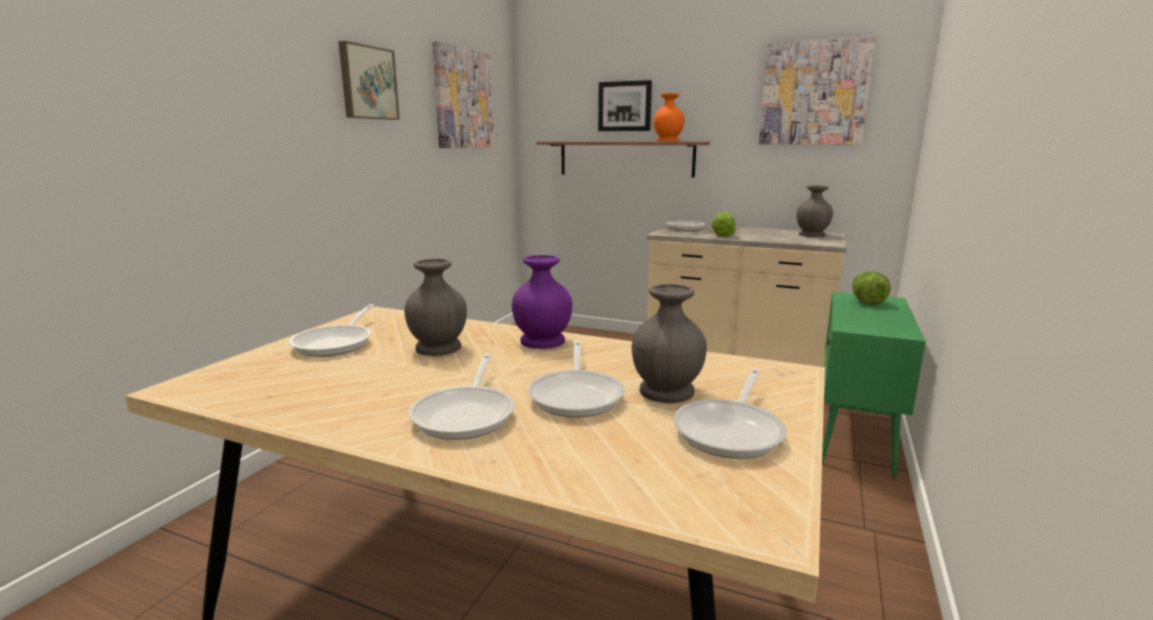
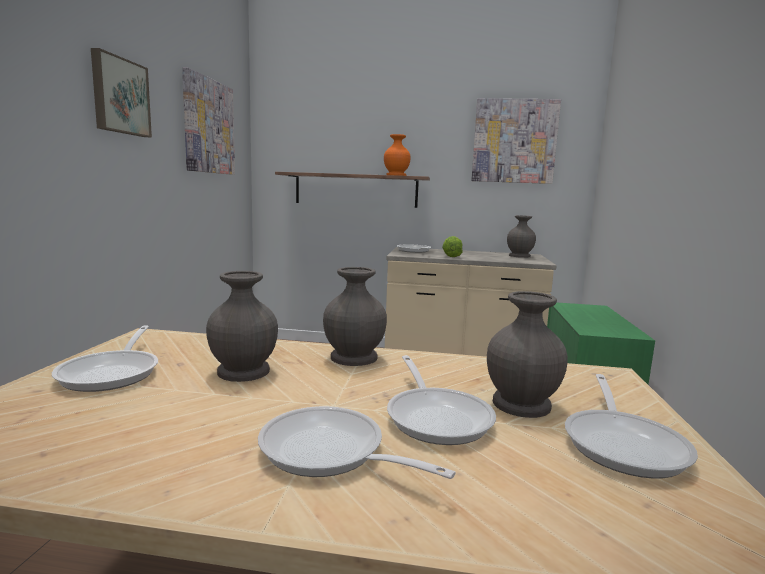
camera: 15 degrees left, 5 degrees down
frying pan [409,353,515,440] -> frying pan turned 135 degrees clockwise [258,406,456,479]
purple vase [512,255,572,349] -> grey vase [323,267,387,366]
picture [598,80,652,131] -> none
lettuce [852,271,891,305] -> none

